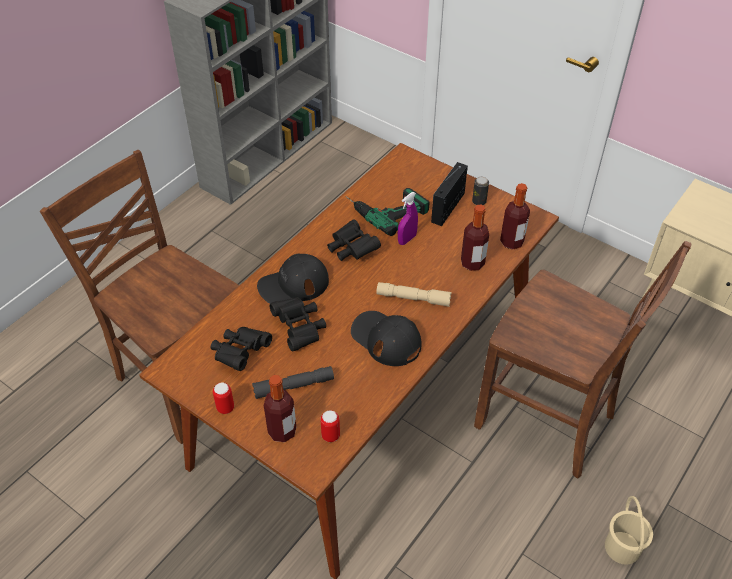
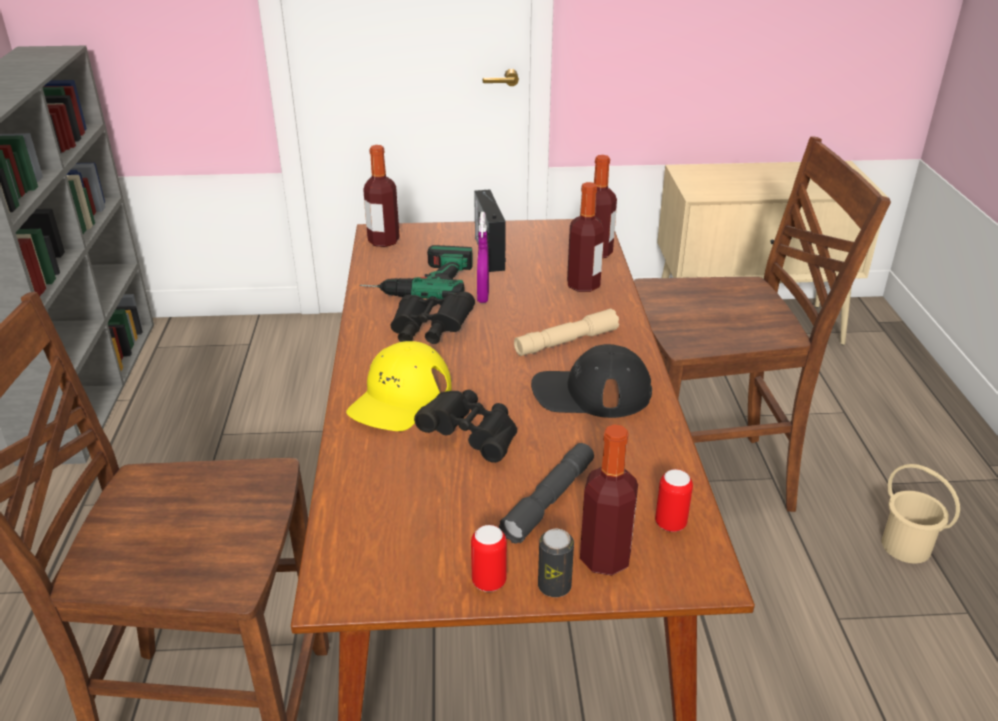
camera: 40 degrees left, 15 degrees down
black binoculars [211,327,272,371] -> none
black cap [257,253,329,304] -> yellow cap [346,341,451,431]
can [472,177,489,205] -> can moved to [538,529,574,597]
none -> bottle [363,145,400,247]

